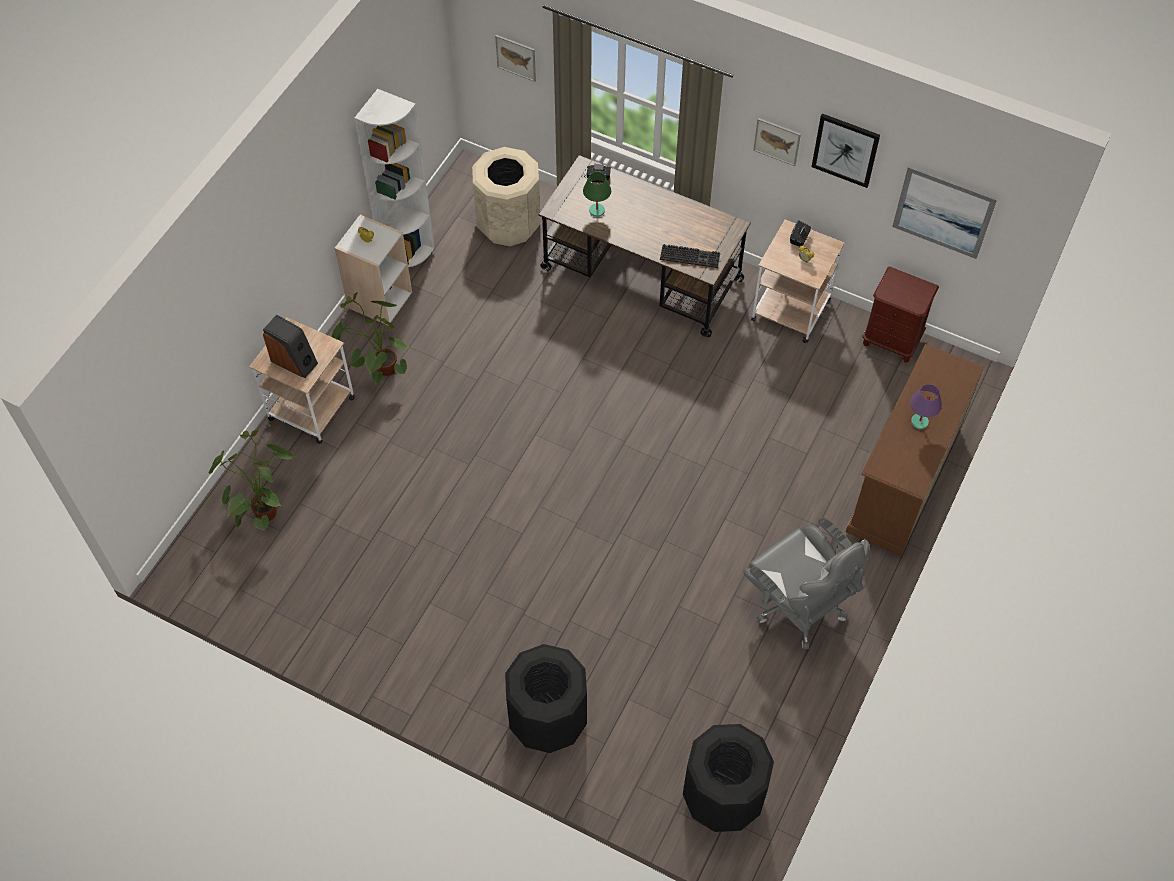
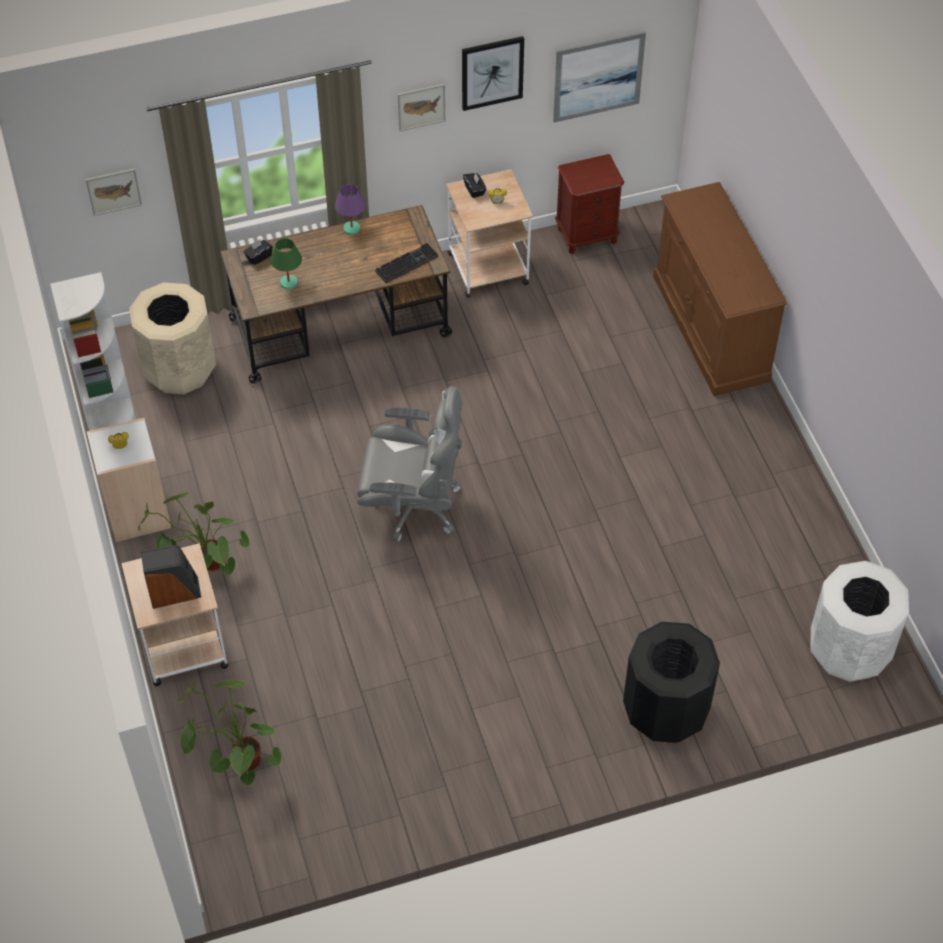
camera: 45 degrees left, 5 degrees down
black trash can [683,724,774,832] -> white trash can [810,561,909,682]
grey office chair [743,517,869,649] -> grey office chair moved to [357,385,463,542]
purple table lamp [910,384,942,429] -> purple table lamp moved to [335,184,366,235]

